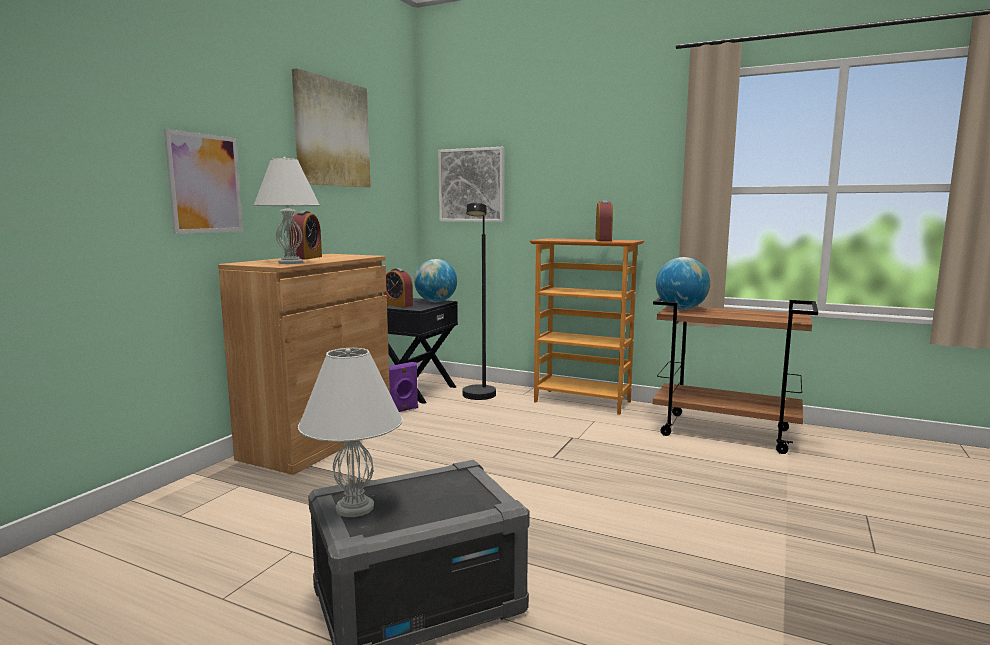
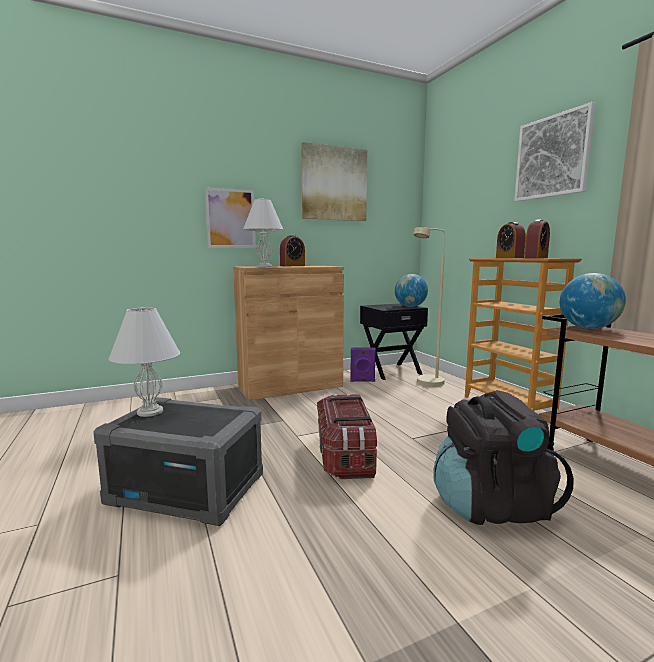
camera: 40 degrees right, 0 degrees up
alarm clock [384,268,413,308] -> alarm clock moved to [496,222,526,258]
picture [438,147,504,222] -> picture moved to [514,102,596,202]
black floor lamp [462,203,496,400] -> beige floor lamp [413,227,445,387]
none -> storage box [317,394,377,479]
none -> black backpack [433,390,574,525]

